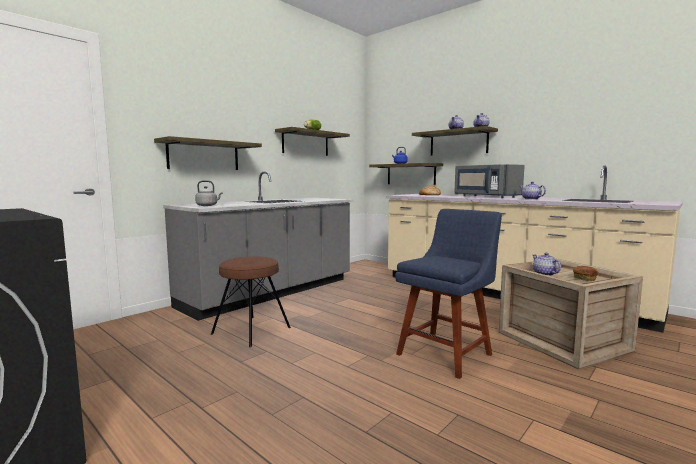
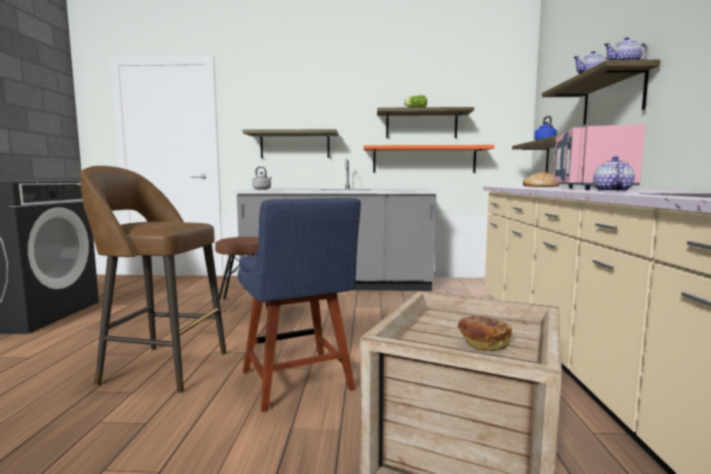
camera: 50 degrees right, 0 degrees up
blue chair [395,209,502,379] -> blue chair turned 60 degrees clockwise [238,198,361,412]
grey microwave [455,164,525,198] -> pink microwave [553,124,645,190]
teapot [533,253,561,276] -> none
none -> brown stool [80,166,227,393]
none -> orange shelf [364,145,495,173]

